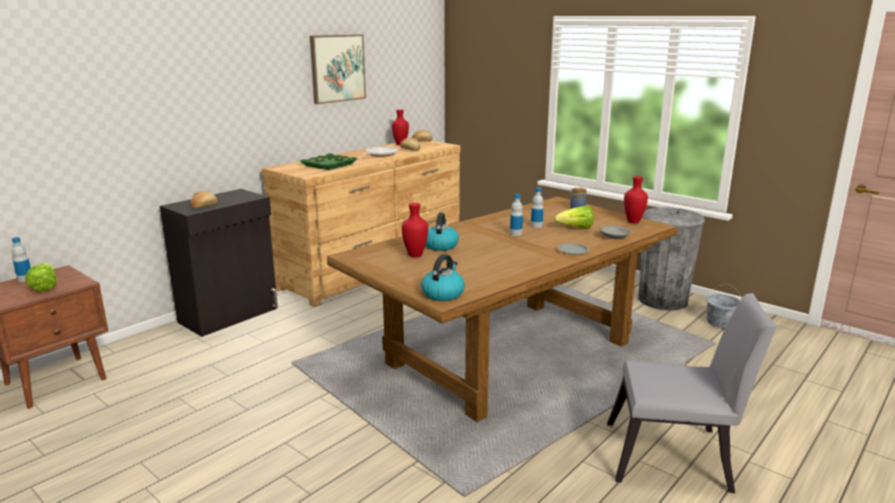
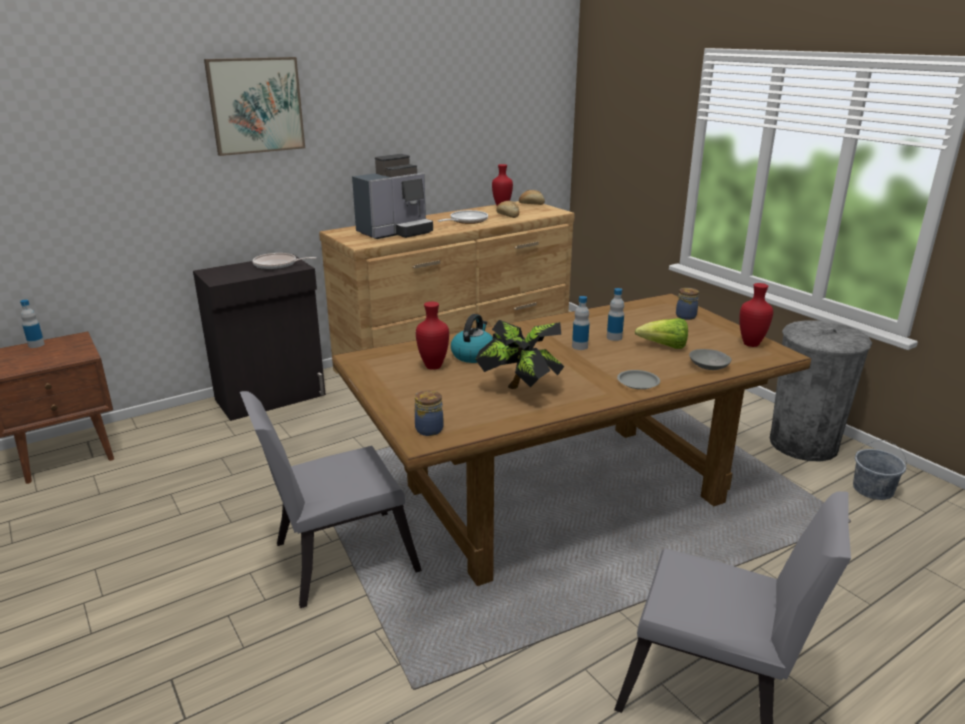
camera: 15 degrees right, 5 degrees up
lettuce [26,262,57,292] -> none
bread [191,191,218,209] -> none
green tray [300,153,358,170] -> coffee machine [352,154,433,239]
picture [310,34,366,104] -> picture moved to [204,57,305,156]
kettle [421,254,465,301] -> jar [415,390,444,436]
none -> grey chair [240,391,422,608]
none -> frying pan [253,253,317,270]
none -> potted plant [475,320,565,389]

